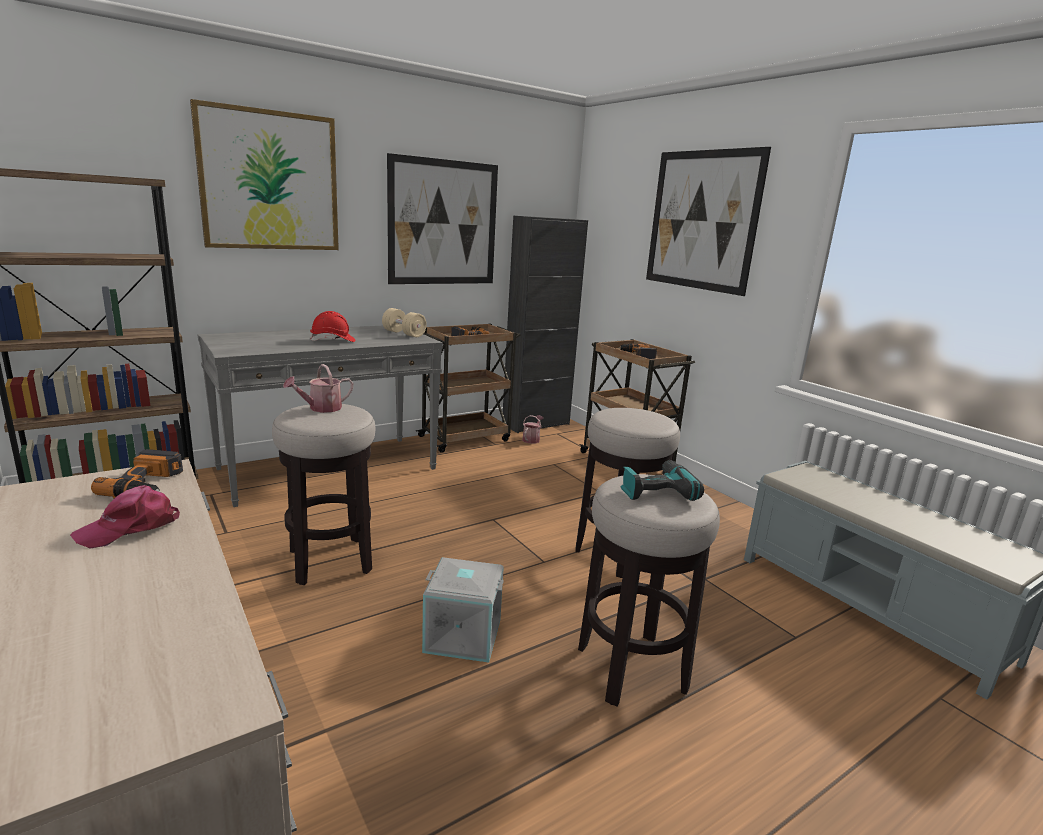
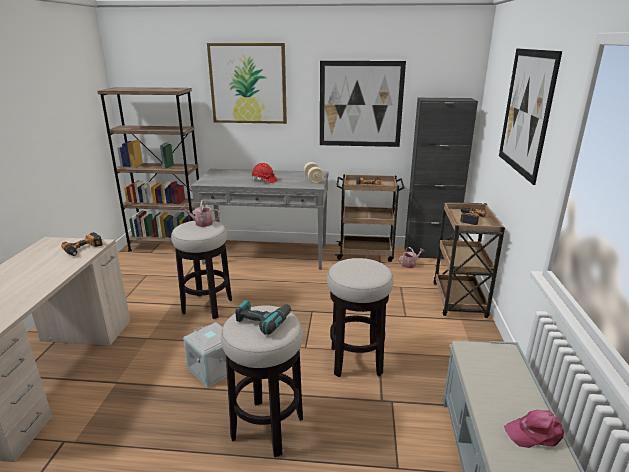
camera: 40 degrees right, 5 degrees up
pink cap [70,485,180,549] -> pink cap moved to [504,410,564,448]

